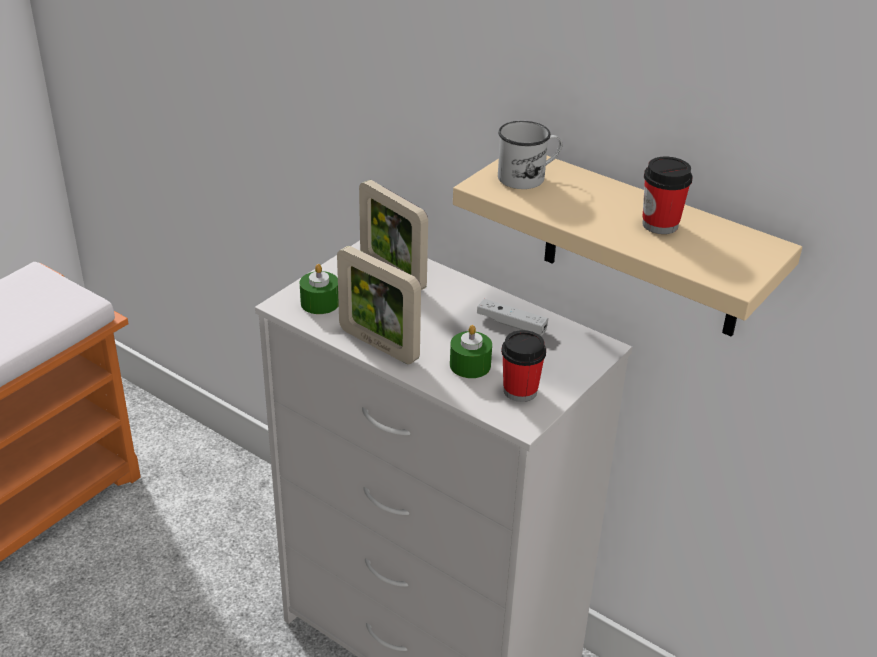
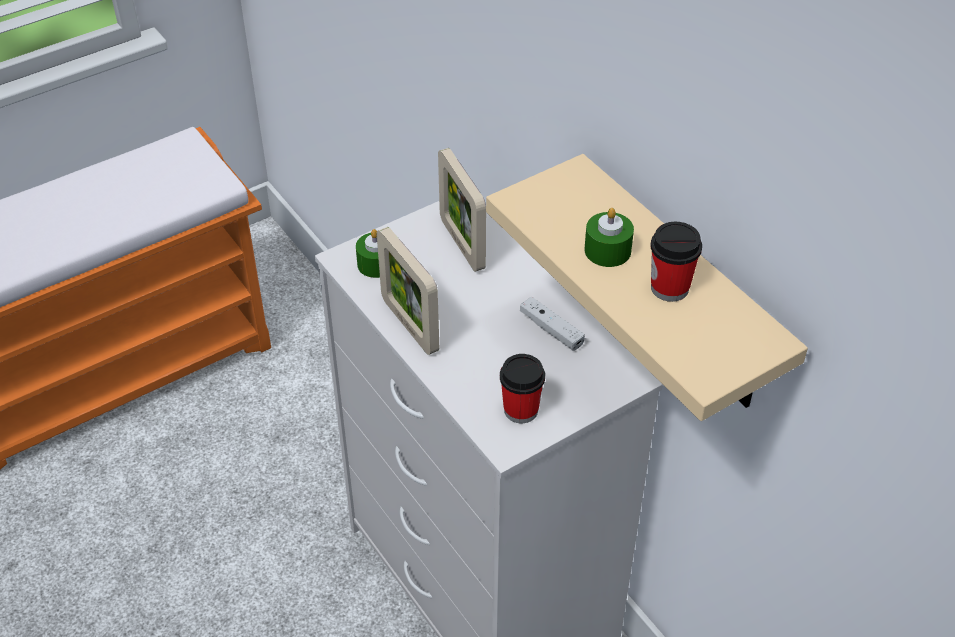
camera: 20 degrees right, 10 degrees up
green candle [450,325,492,378] -> green candle moved to [584,208,634,267]
white mug [498,121,562,189] -> none

